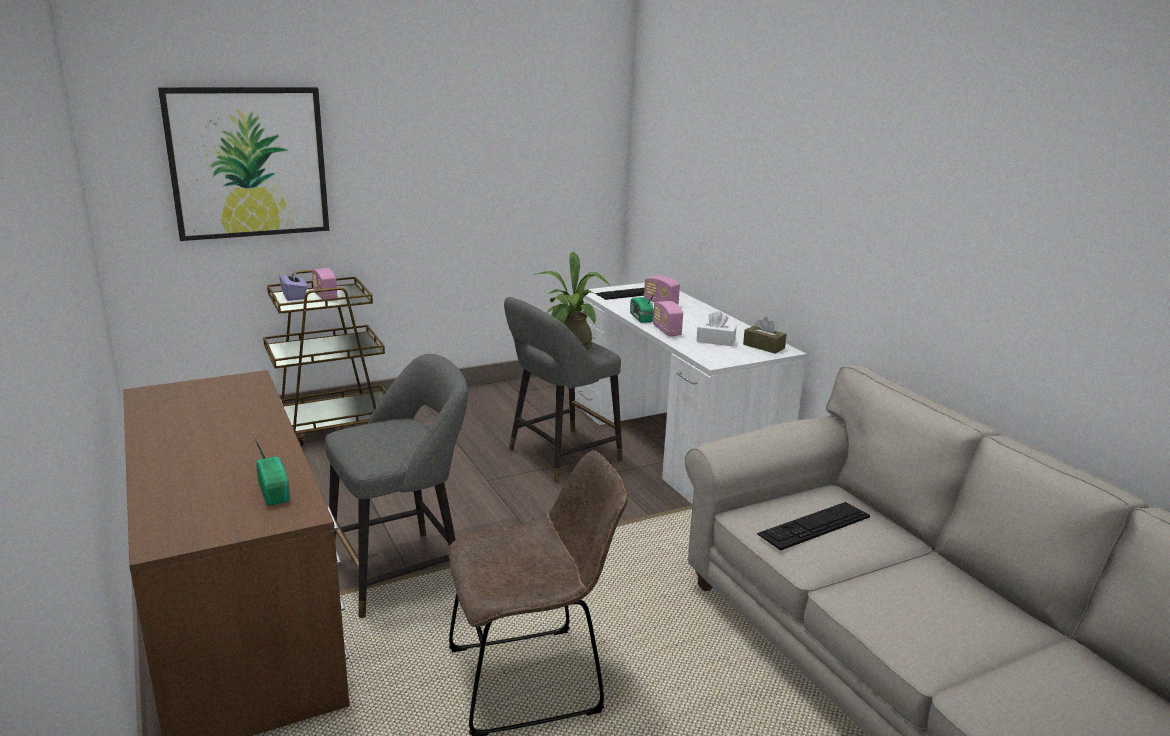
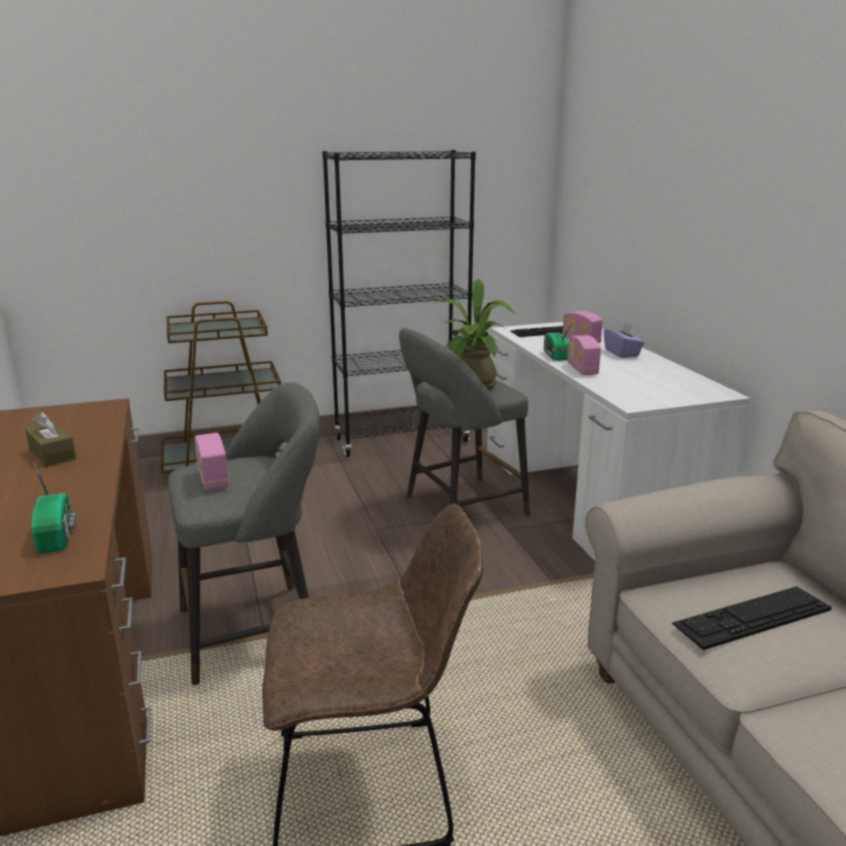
camera: 10 degrees right, 0 degrees up
picture [158,87,329,241] -> none
purple tissue box [280,268,307,301] -> purple tissue box moved to [604,321,644,358]
radio [312,268,338,299] -> radio moved to [195,433,229,490]
white tissue box [696,311,736,346] -> none
brown tissue box [743,317,787,354] -> brown tissue box moved to [25,411,76,467]
none -> black bookcase [322,150,476,457]

